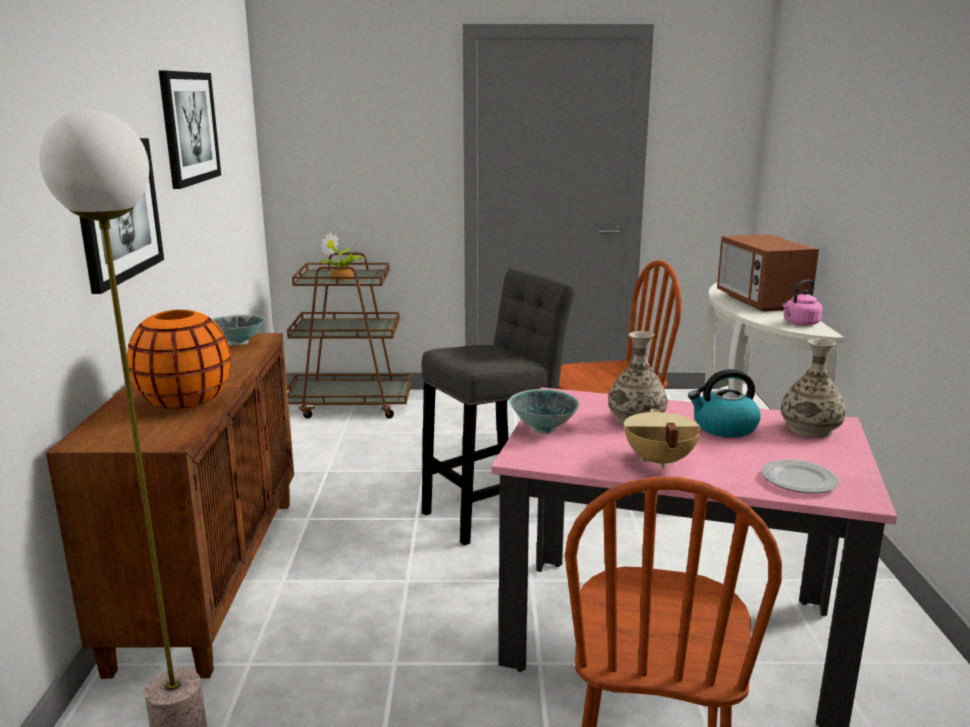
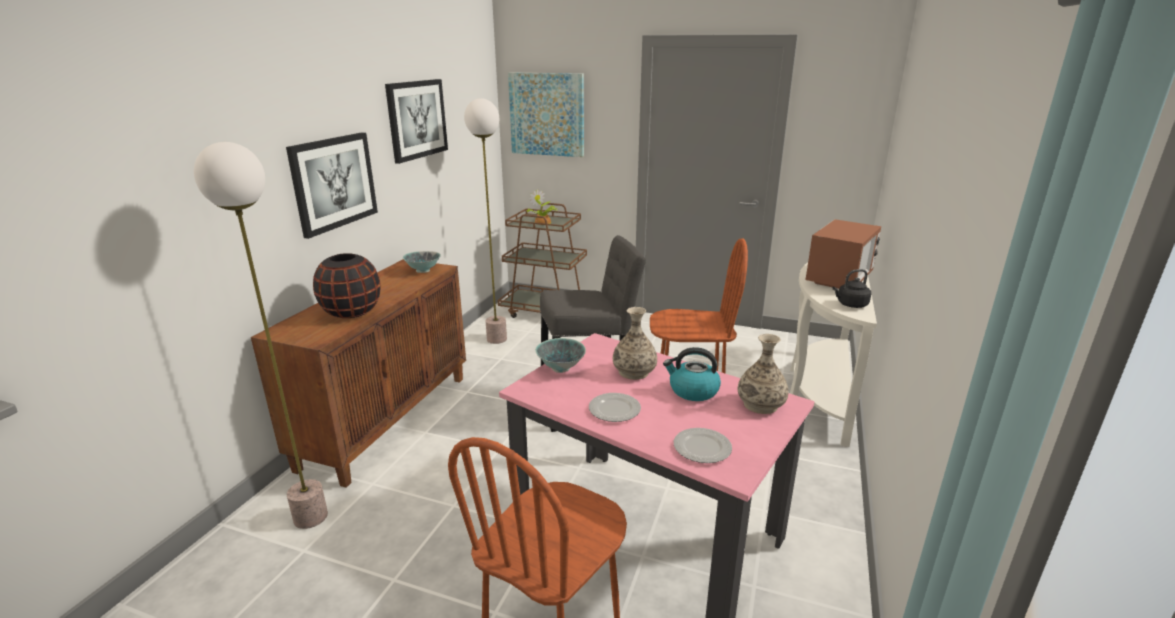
camera: 20 degrees right, 5 degrees up
orange vase [127,310,231,410] -> black vase [313,253,380,318]
beige cooking pot [624,409,700,469] -> plate [589,393,641,422]
microwave [717,234,819,311] -> microwave turned 150 degrees counterclockwise [806,219,881,289]
pink kettle [782,280,823,326] -> black kettle [833,269,871,308]
none -> floor lamp [464,98,507,344]
none -> picture [508,72,584,157]

